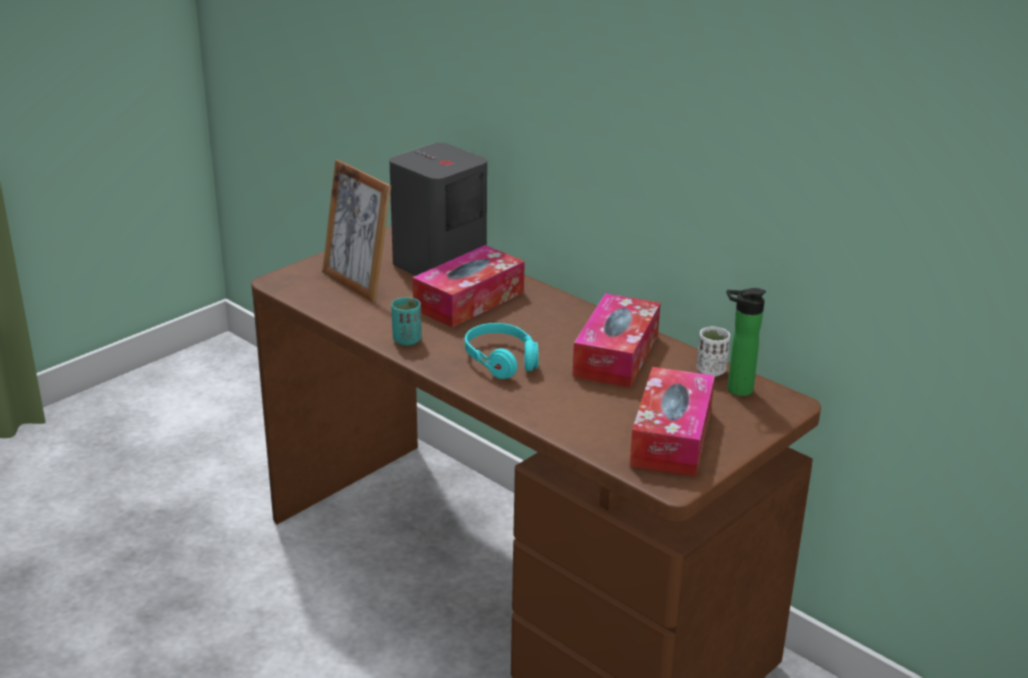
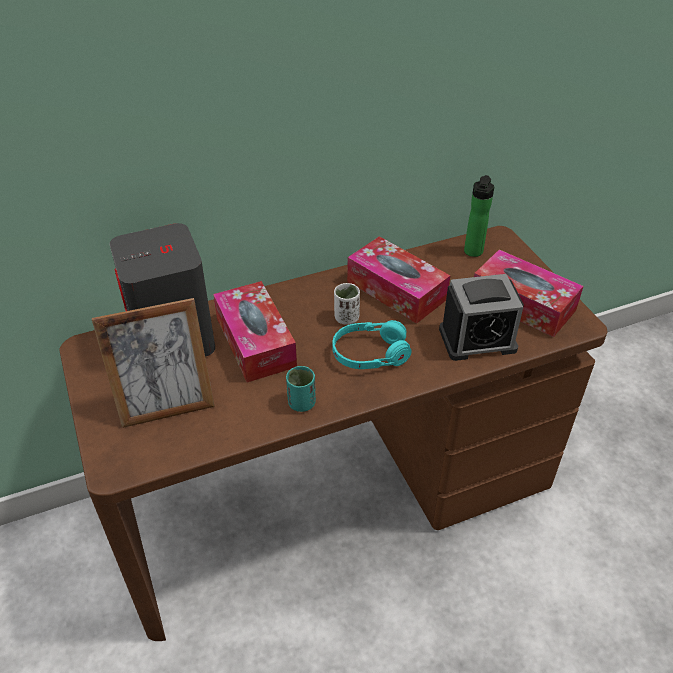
camera: 65 degrees left, 15 degrees up
white cup [697,327,730,377] -> white cup moved to [334,283,360,325]
none -> alarm clock [439,274,524,361]

